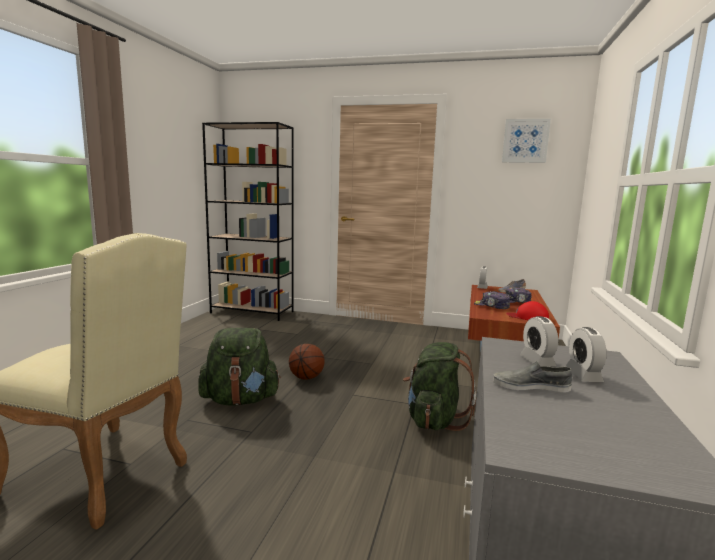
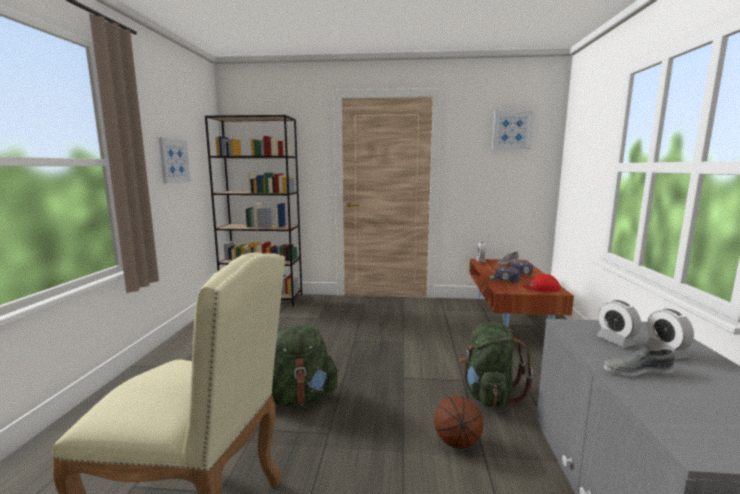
camera: 10 degrees left, 0 degrees up
basketball [289,344,325,380] -> basketball moved to [434,396,483,448]
none -> picture [159,138,191,184]

